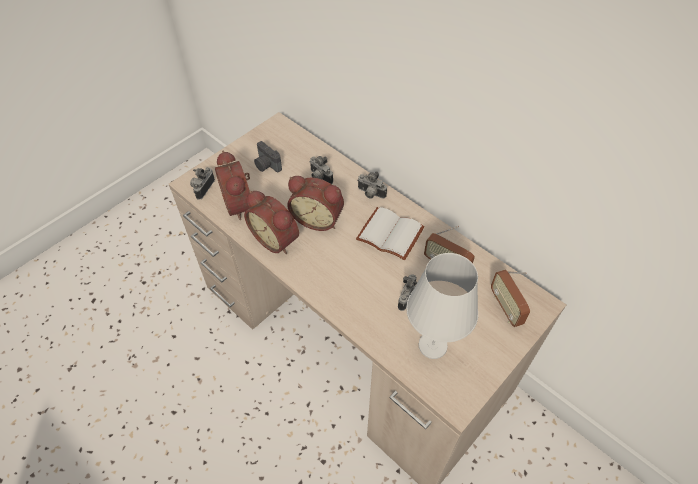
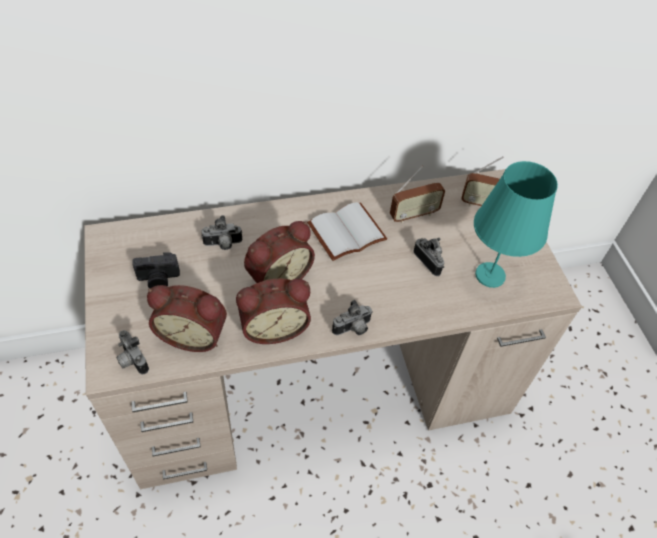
camera: 60 degrees left, 0 degrees up
camera [357,171,387,199] -> camera moved to [332,300,373,335]
white table lamp [406,253,478,359] -> turquoise table lamp [474,161,558,288]

